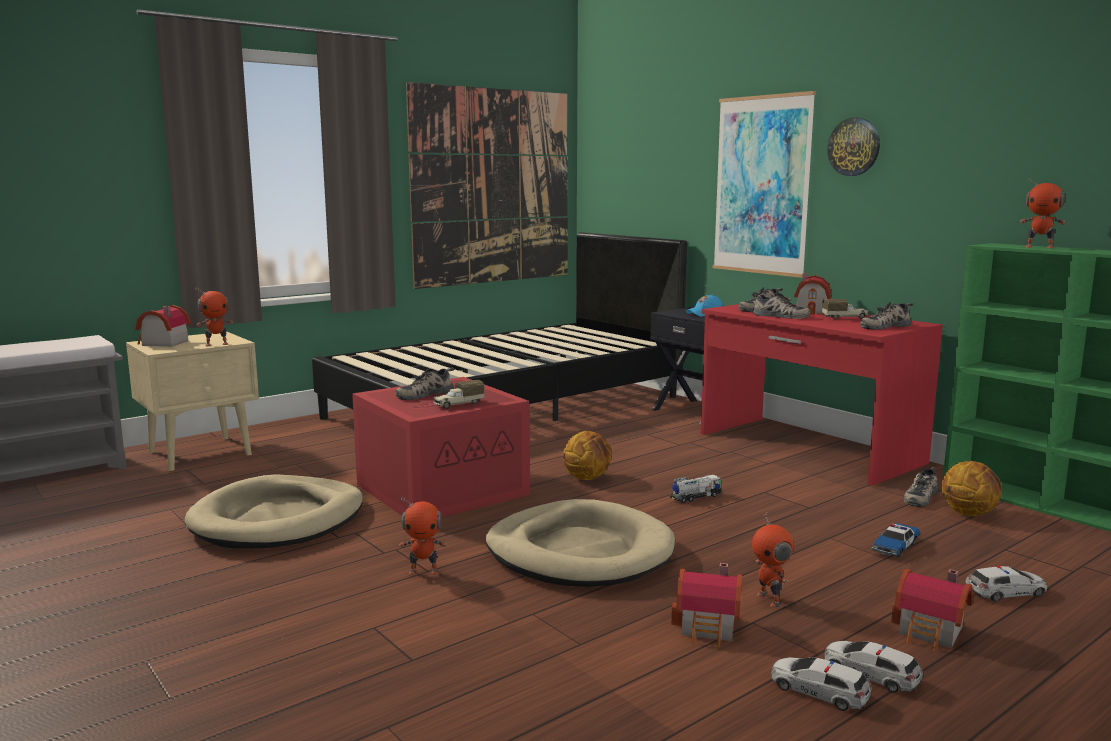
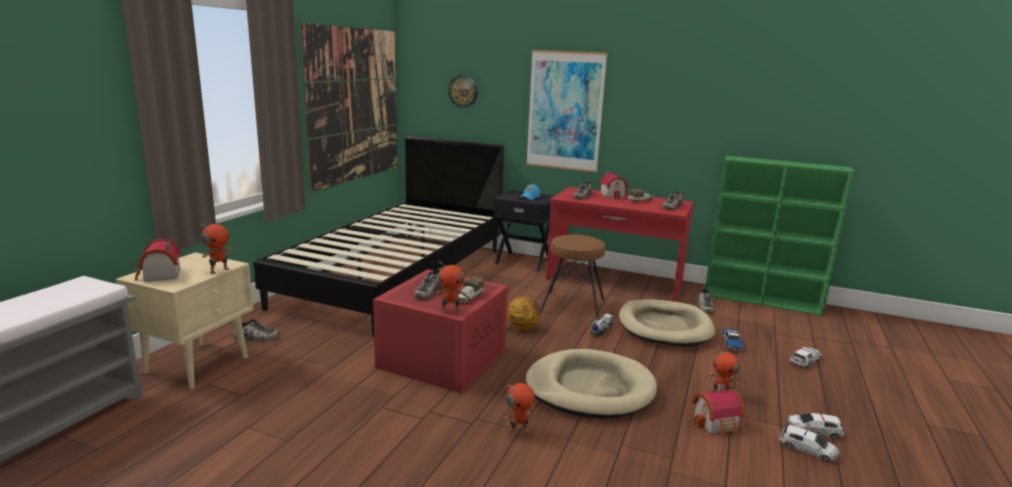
camera: 30 degrees left, 5 degrees up
beige dog bed [184,475,363,548] -> beige dog bed moved to [619,299,715,347]
shoe [752,293,810,319] -> shoe moved to [230,319,279,342]
toy car [771,657,872,711] -> toy car turned 150 degrees counterclockwise [779,425,840,462]
wall clock [827,118,880,176] -> wall clock moved to [448,75,478,108]
toy house [891,569,973,651] -> none
basketball [941,461,1002,516] -> none
toy robot [1020,178,1066,248] -> toy robot moved to [436,260,467,314]
none -> brown stool [540,234,605,320]

